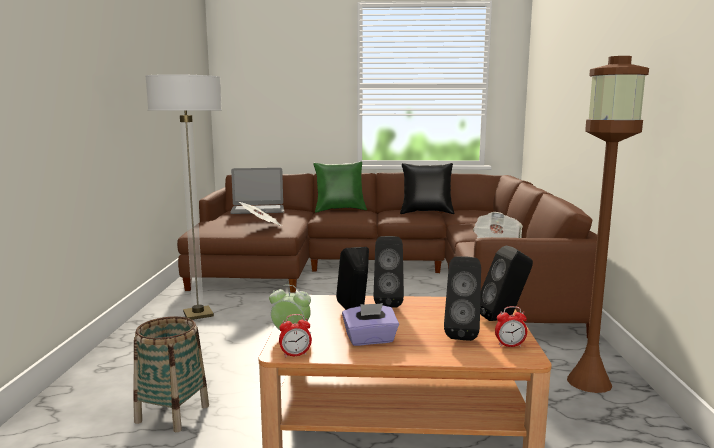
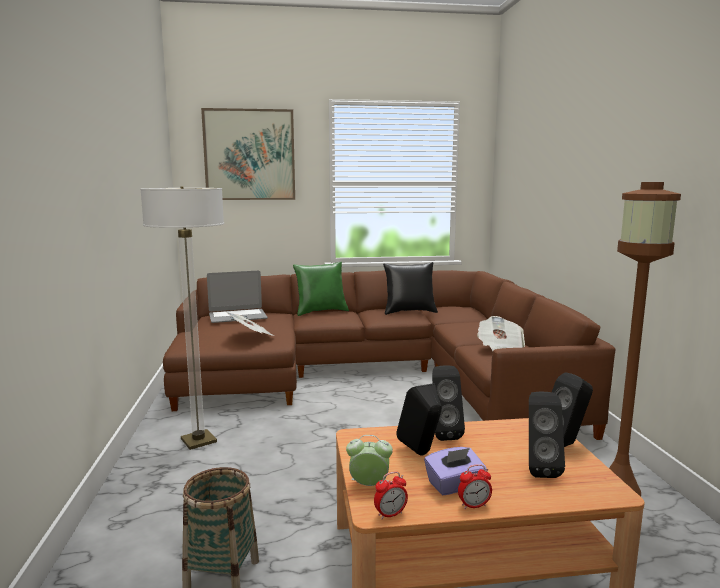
camera: 10 degrees left, 0 degrees up
alarm clock [495,306,527,347] -> alarm clock moved to [458,464,492,509]
none -> picture [201,108,295,200]

